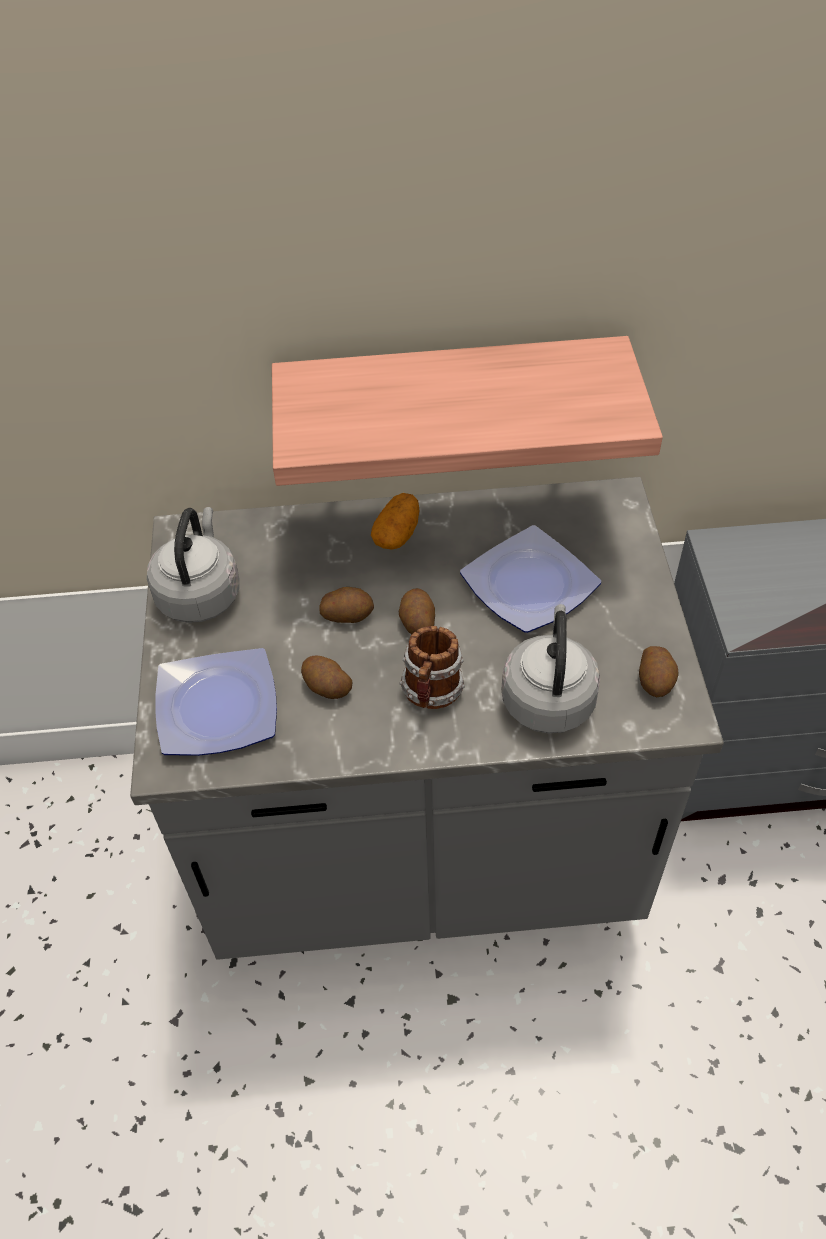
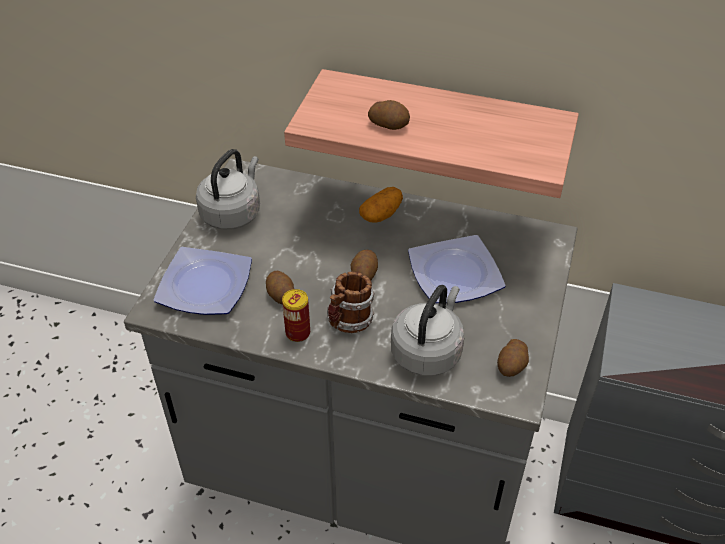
camera: 20 degrees right, 5 degrees down
potato [319,587,374,623] -> potato moved to [368,100,410,130]
none -> can [282,289,310,342]

